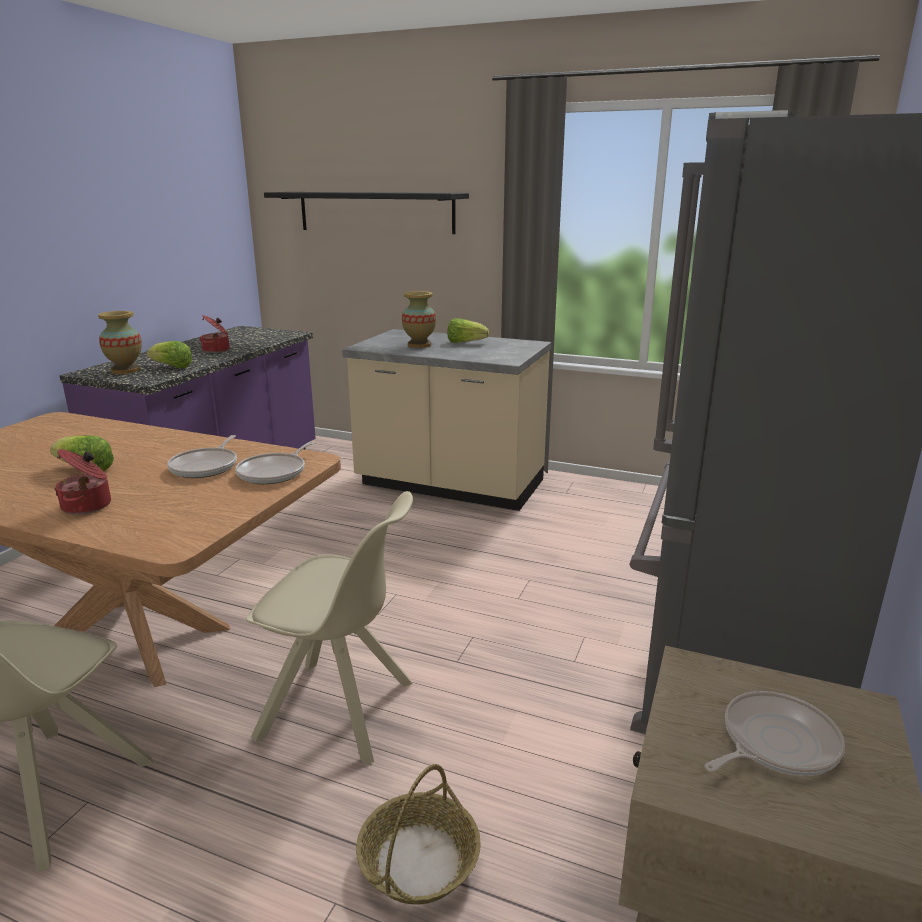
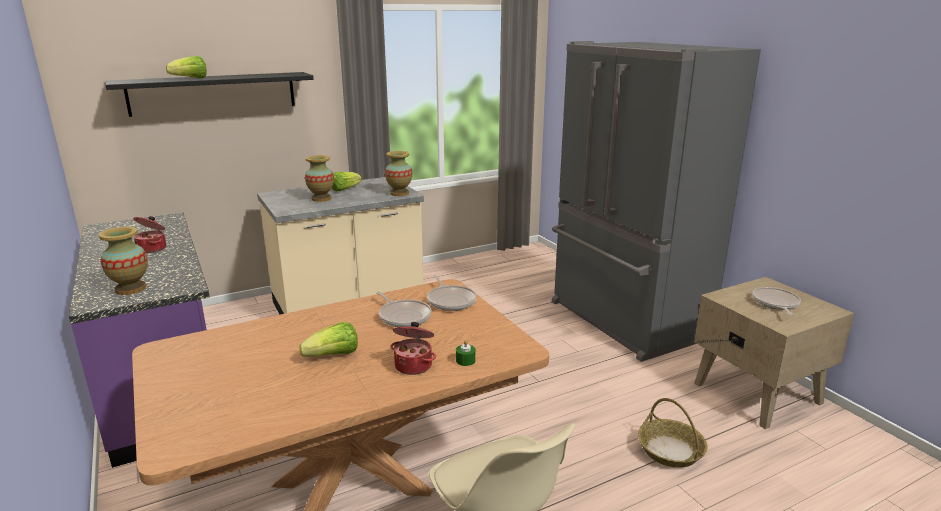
camera: 50 degrees left, 0 degrees up
lettuce [147,341,192,368] -> lettuce moved to [166,56,207,78]
beige chair [246,491,413,765] -> none
none -> vase [385,151,412,196]
none -> green candle [456,340,476,366]

